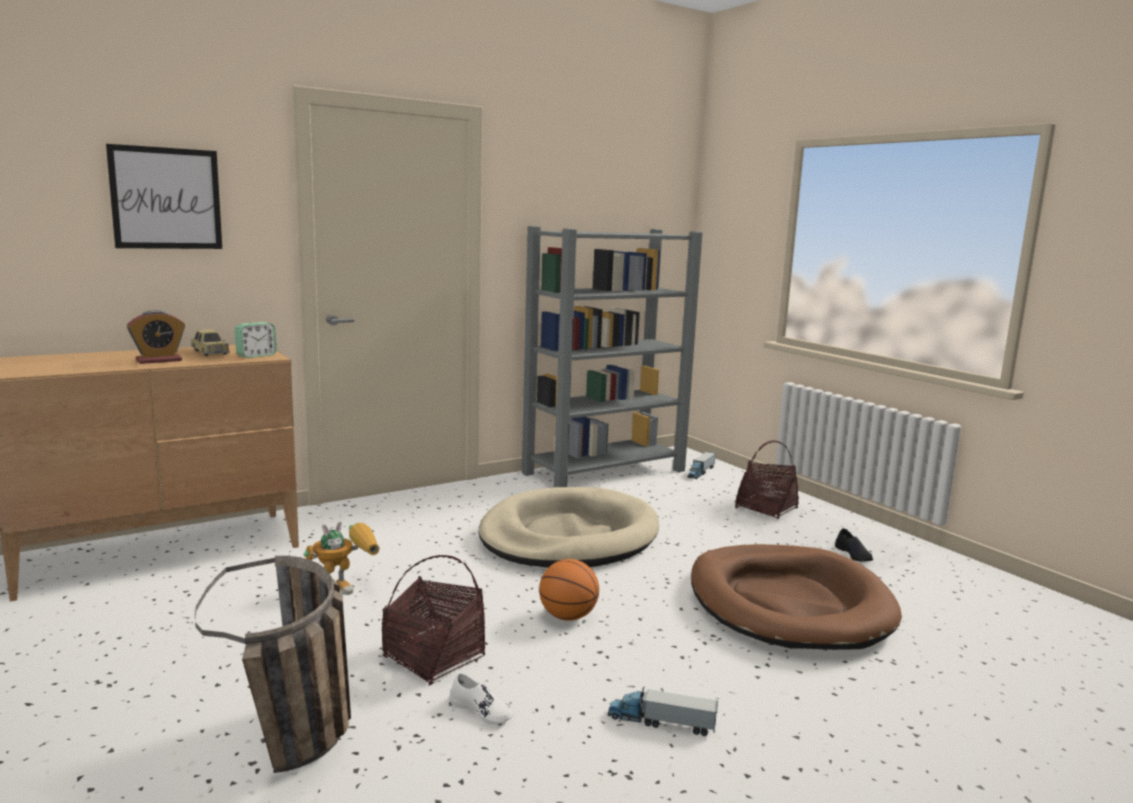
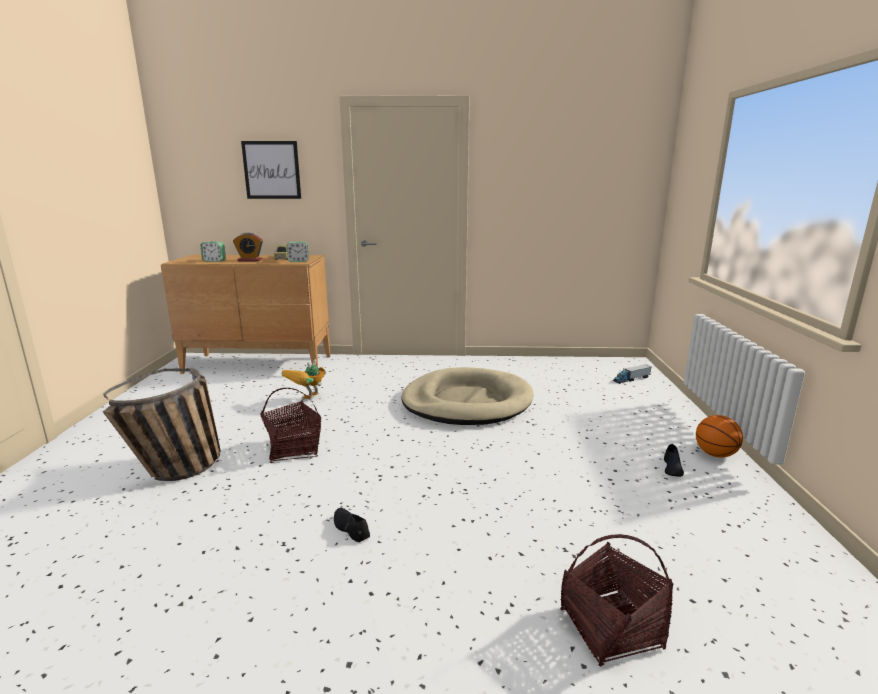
camera: 35 degrees right, 5 degrees up
toy robot [303,521,380,595] -> toy robot turned 120 degrees clockwise [282,359,326,400]
white shoe [449,673,514,724] -> none
grey bookcase [522,226,702,487] -> none
basketball [539,559,599,621] -> basketball moved to [696,415,743,458]
toy truck [608,686,718,736] -> black shoe [334,508,370,542]
brown dog bed [691,544,902,650] -> none
basket [735,440,799,519] -> basket moved to [560,534,674,667]
none -> alarm clock [200,242,226,262]

